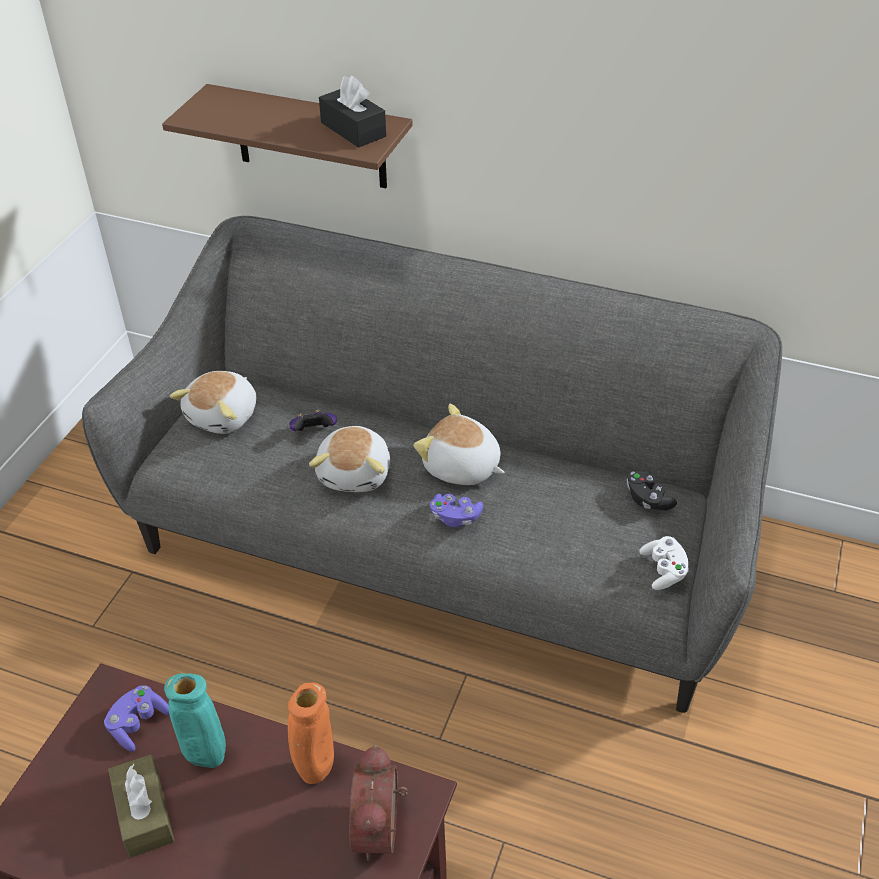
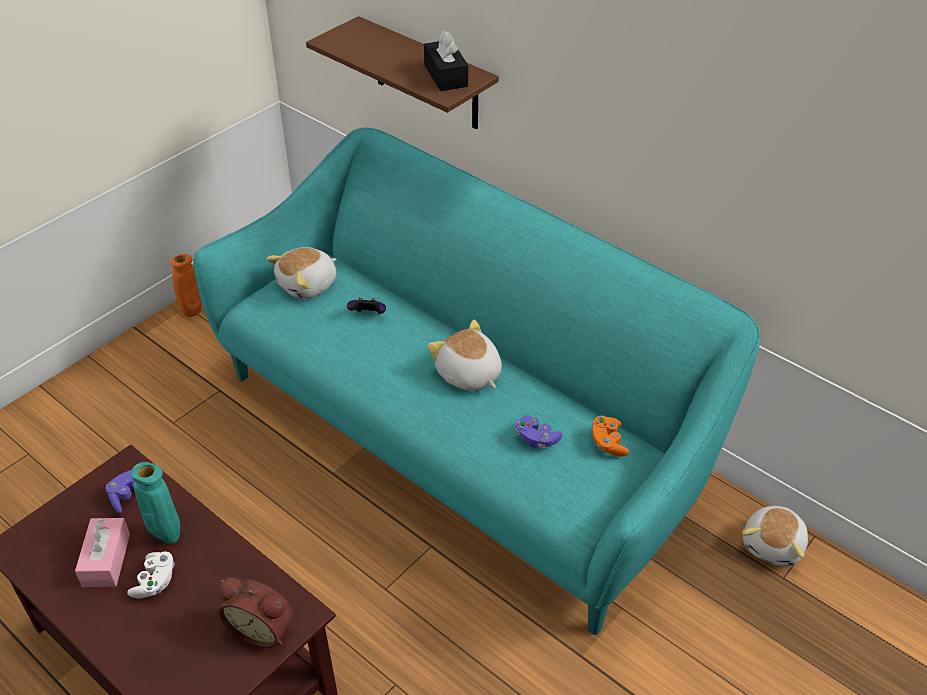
camera: 20 degrees right, 0 degrees up
grey sofa [82,216,782,713] -> turquoise sofa [193,127,761,635]
brown tissue box [108,754,174,858] -> pink tissue box [75,518,130,587]
orange vase [288,682,334,784] -> orange vase moved to [170,254,202,317]
plush toy [309,426,390,492] -> plush toy moved to [742,506,808,566]
alarm clock [349,745,408,861] -> alarm clock turned 90 degrees counterclockwise [218,577,294,648]
purple game controller [430,494,483,527] -> purple game controller moved to [515,415,562,448]
black game controller [626,470,677,510] -> orange game controller [592,415,629,456]
white game controller [639,536,689,590] -> white game controller moved to [127,551,175,599]

